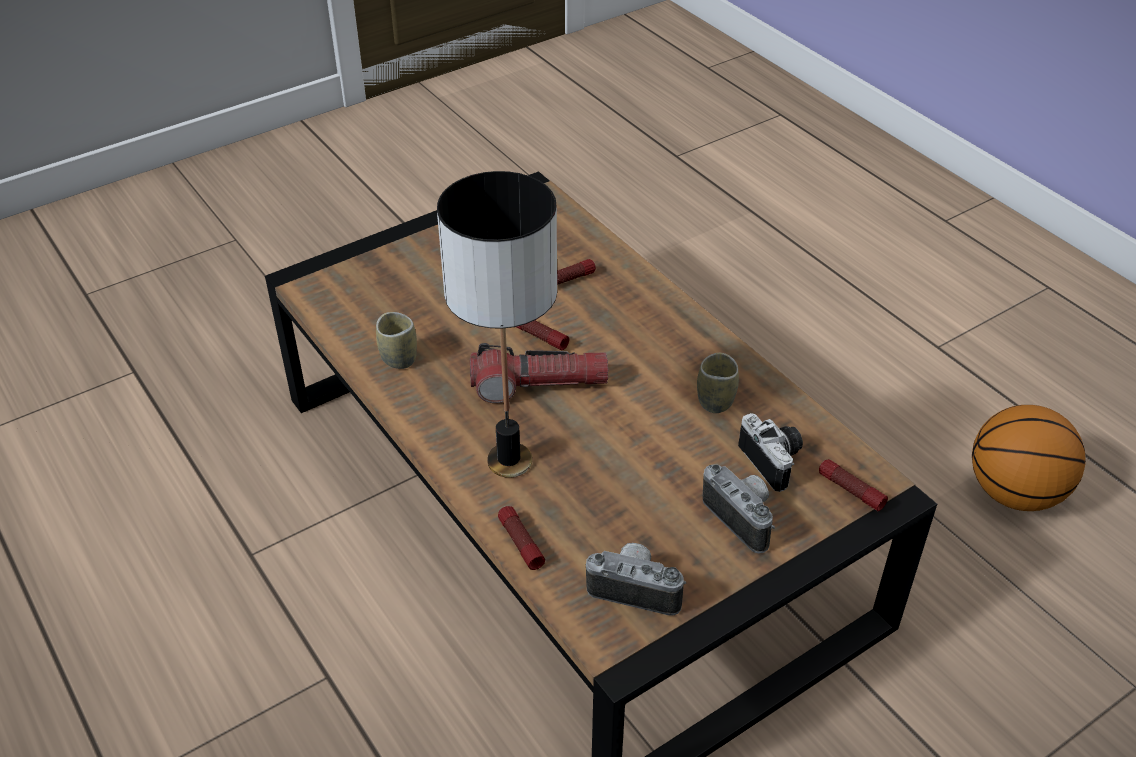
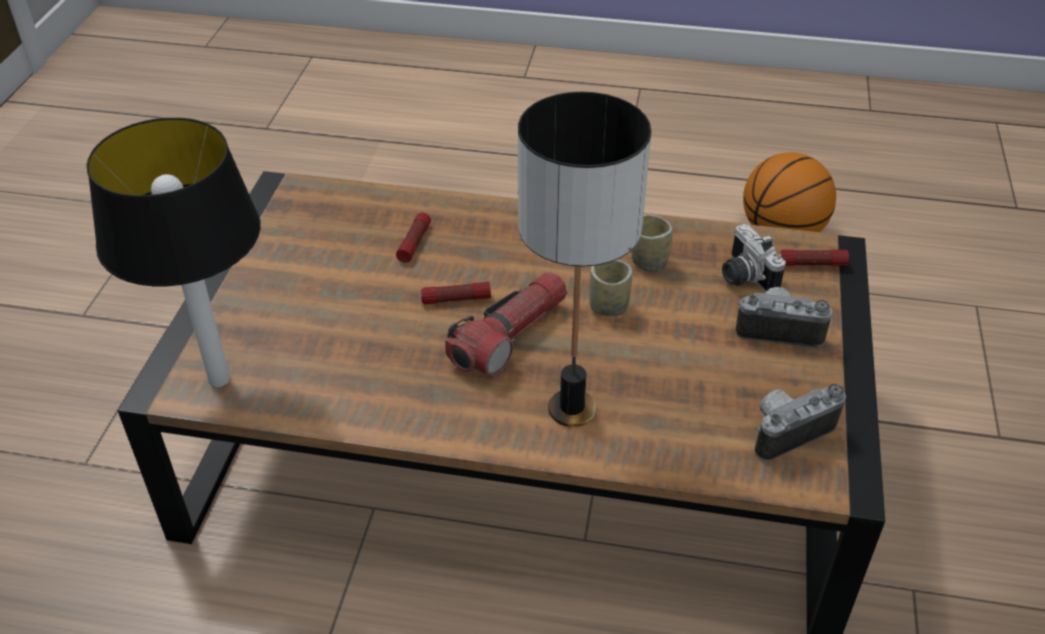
camera: 45 degrees left, 0 degrees up
cup [376,312,417,369] -> cup moved to [589,260,632,316]
flashlight [498,506,545,570] -> none
camera [738,413,803,492] -> camera turned 135 degrees counterclockwise [722,224,786,292]
none -> table lamp [86,117,261,387]

